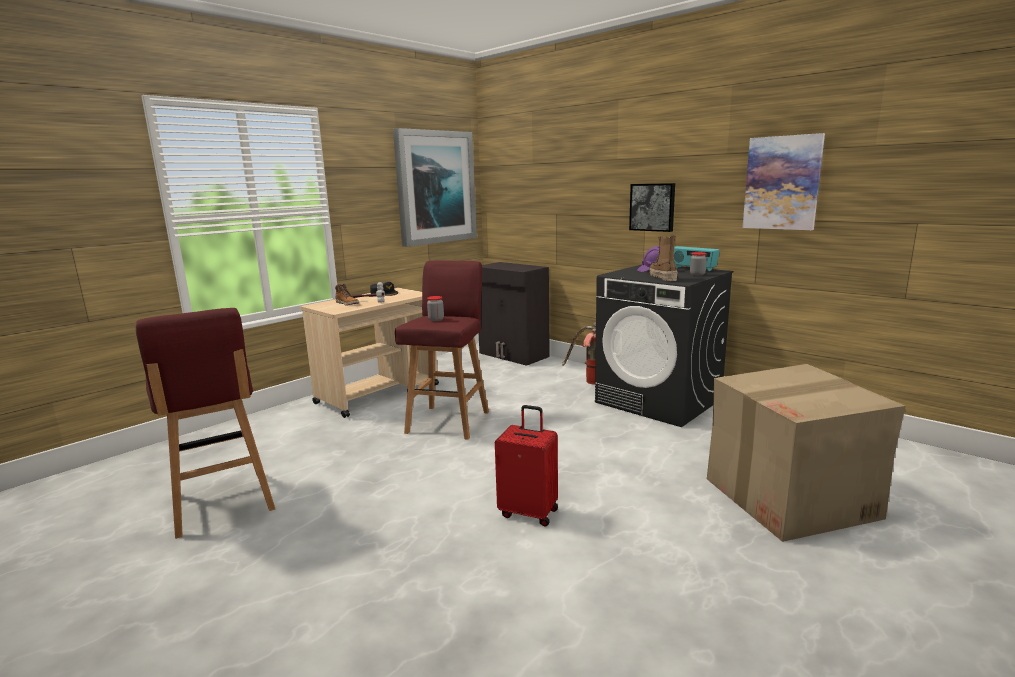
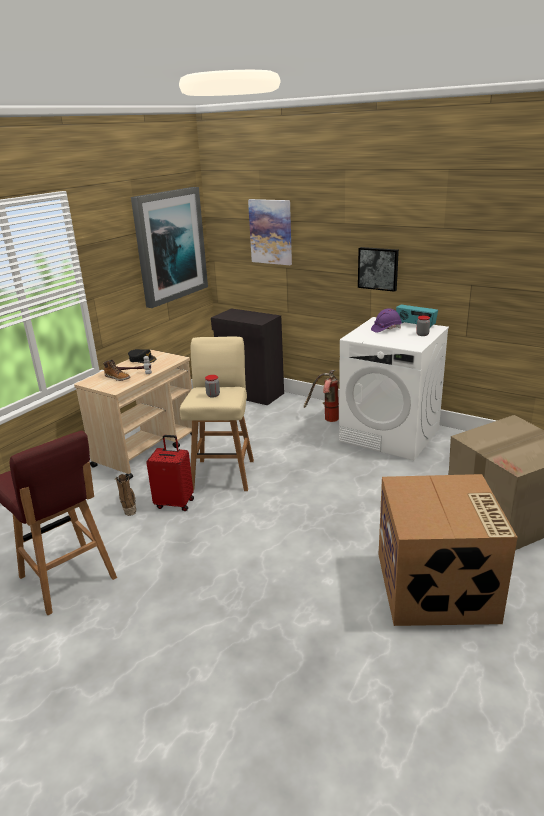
camera: 10 degrees left, 10 degrees up
red stool [395,260,489,440] -> beige stool [180,336,254,491]
red suitcase [495,405,558,527] -> red suitcase moved to [146,435,194,511]
black washing machine [595,264,733,427] -> white washing machine [339,317,449,460]
boot [649,234,678,281] -> boot moved to [115,474,136,516]
picture [742,133,825,230] -> picture moved to [248,199,292,265]
none -> cardboard box [379,474,518,626]

